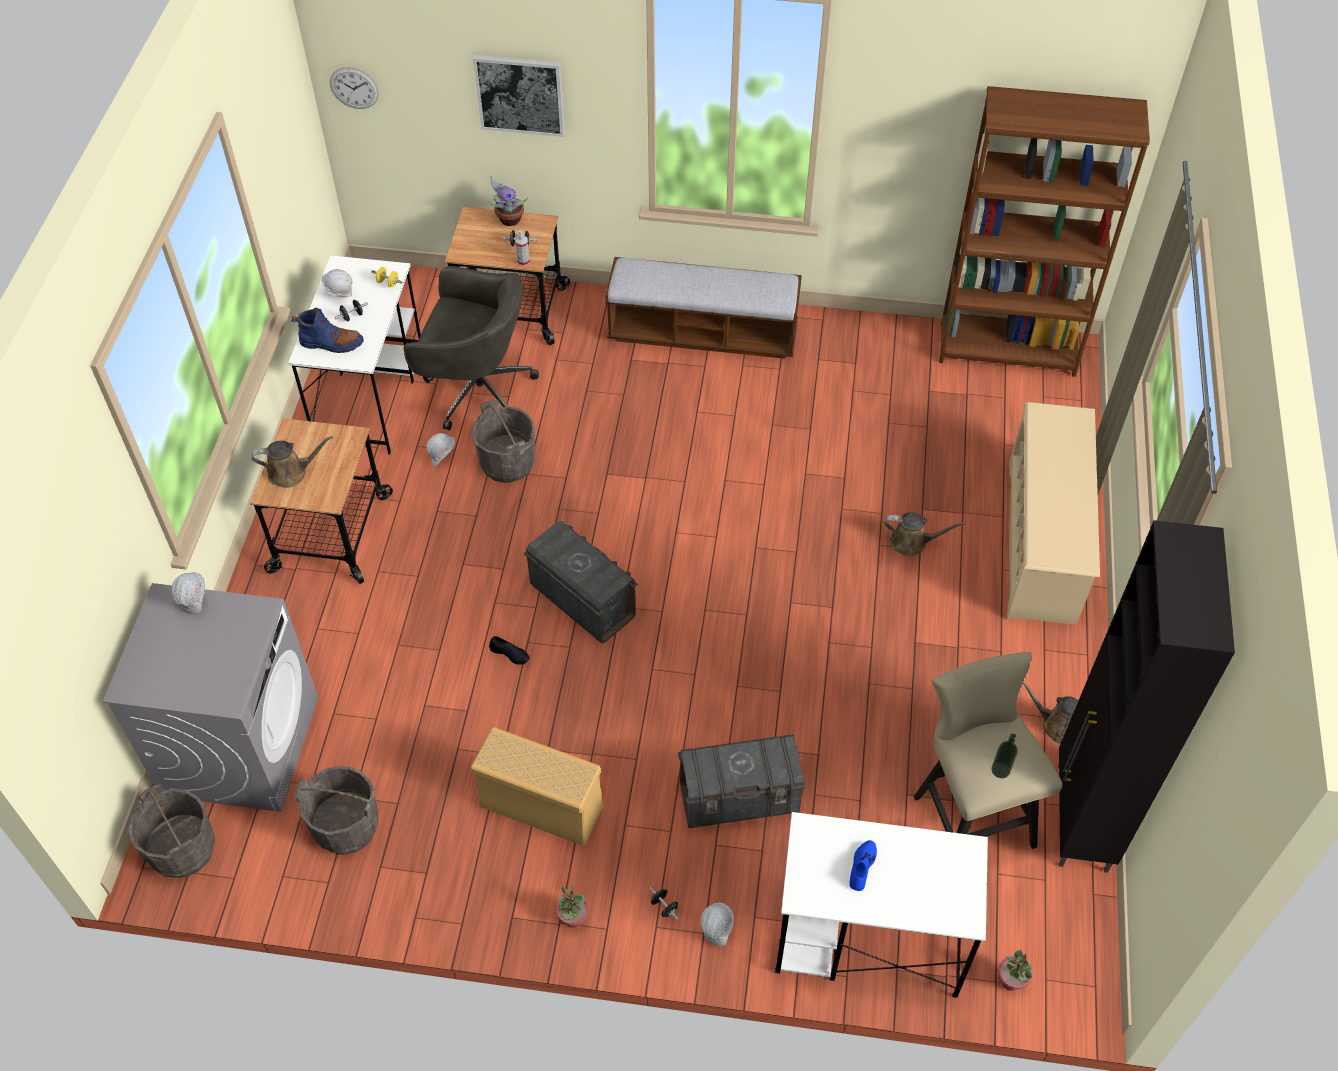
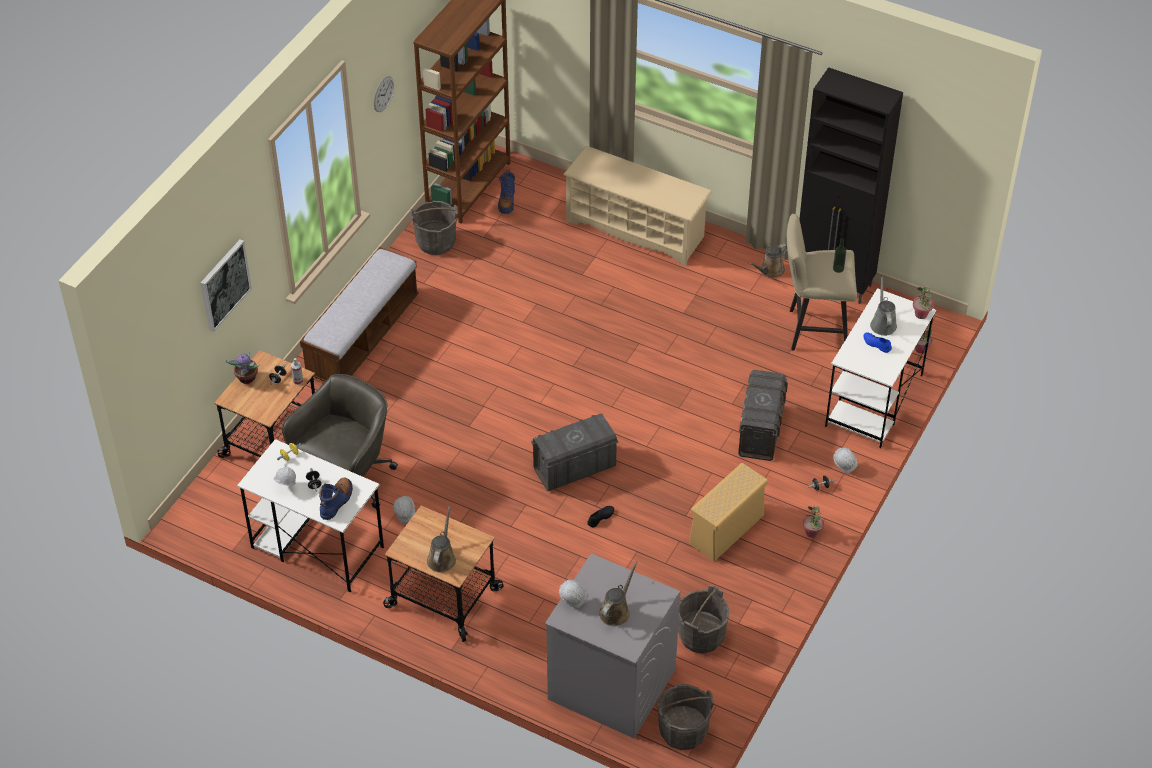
camera: 70 degrees left, 5 degrees down
wall clock [330,67,379,109] -> wall clock moved to [374,76,394,112]
grey bucket [471,399,536,483] -> grey bucket moved to [411,201,457,255]
brown watering can [884,512,965,557] -> brown watering can moved to [599,561,638,626]
none -> blue boot [498,169,515,214]
none -> grey watering can [870,275,897,336]
none -> potted plant [913,287,933,319]

